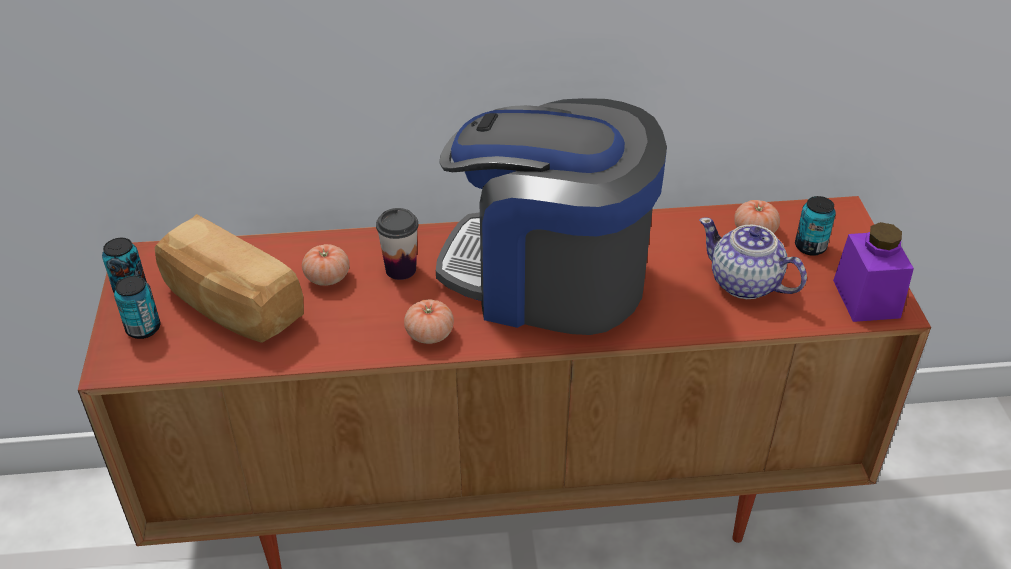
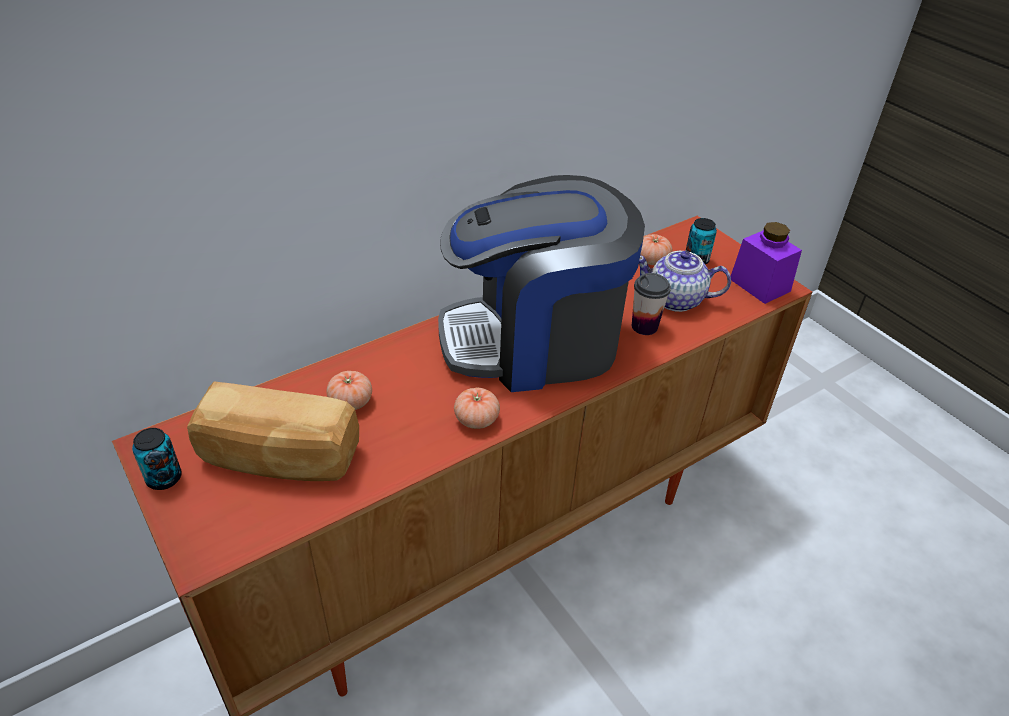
camera: 30 degrees left, 0 degrees up
can [114,276,160,339] -> none
cup [376,208,418,280] -> cup moved to [632,273,671,335]

